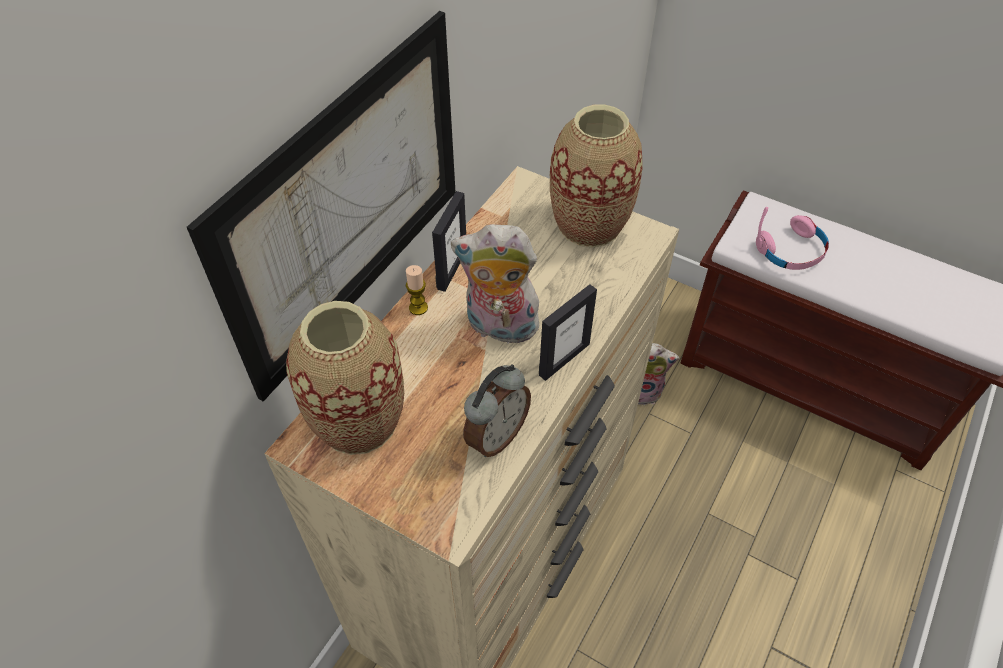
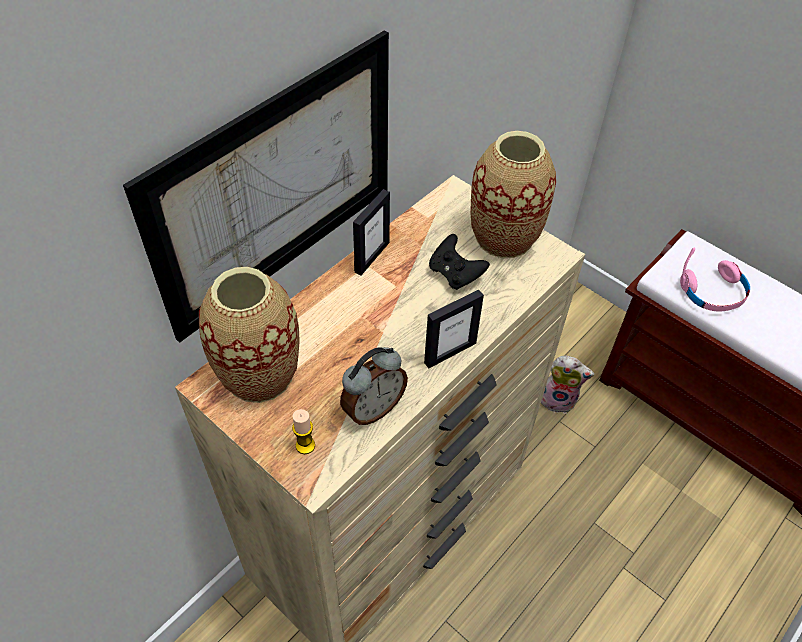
camera: 10 degrees right, 0 degrees up
candle [406,265,428,315] -> candle moved to [292,409,315,454]
plush toy [451,224,542,344] -> none
none -> black game controller [429,234,490,290]

